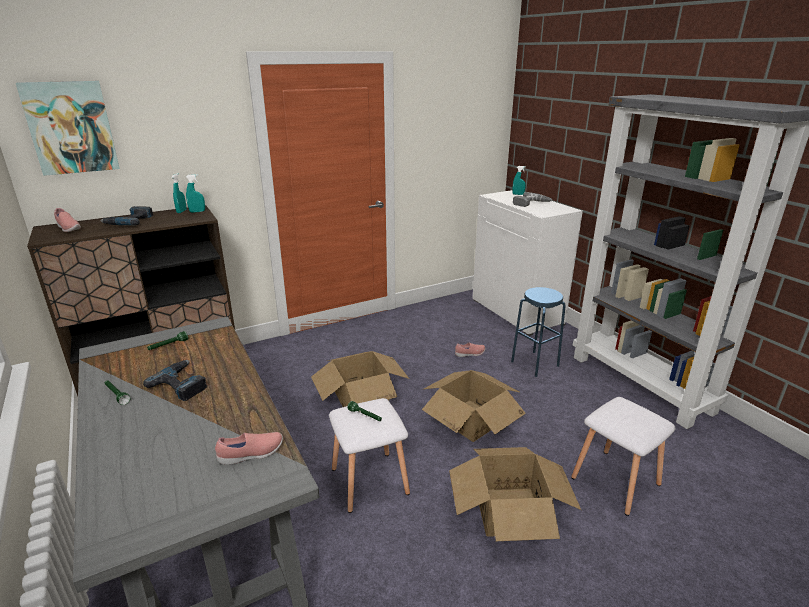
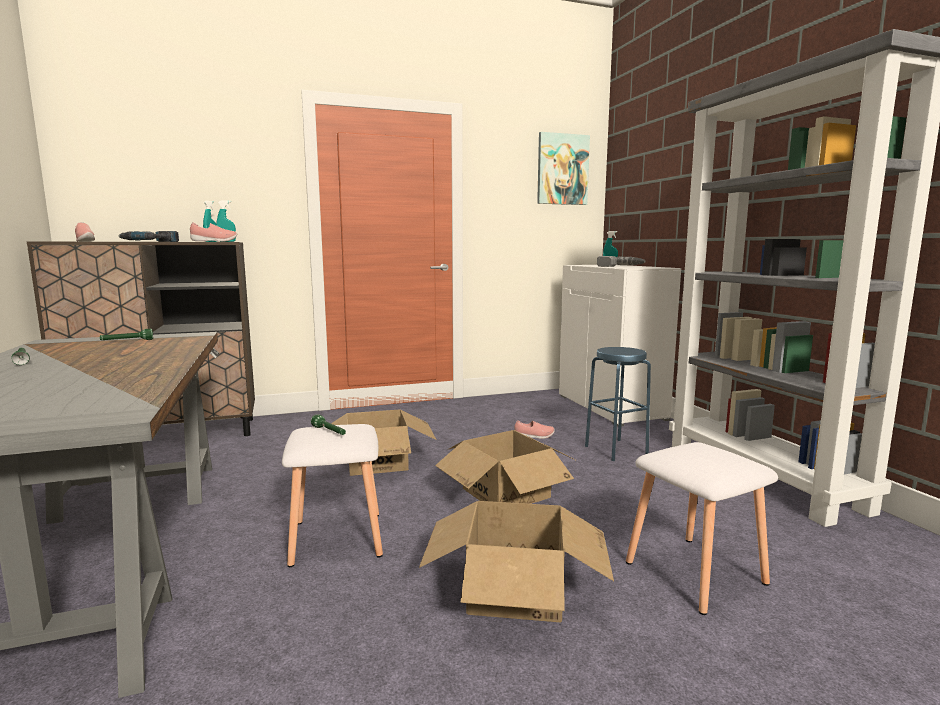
camera: 10 degrees right, 15 degrees down
picture [16,81,120,176] -> picture moved to [537,132,590,205]
power drill [143,360,207,401] -> none
pink shoe [215,432,283,465] -> pink shoe moved to [190,222,237,242]

